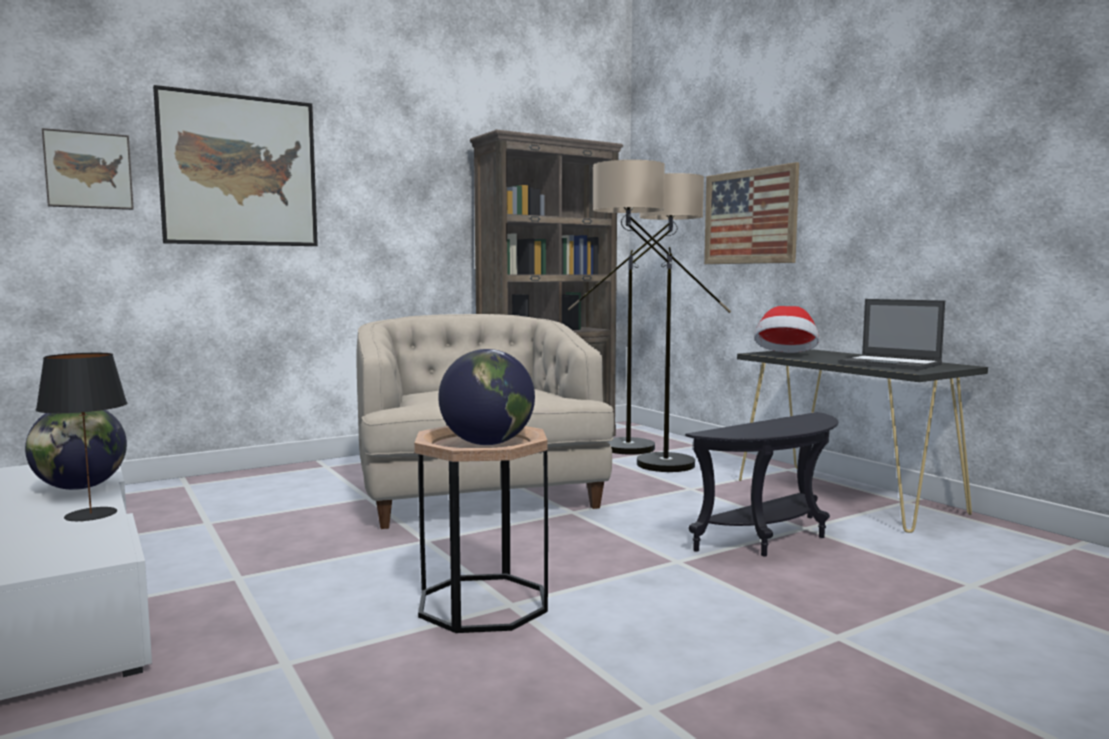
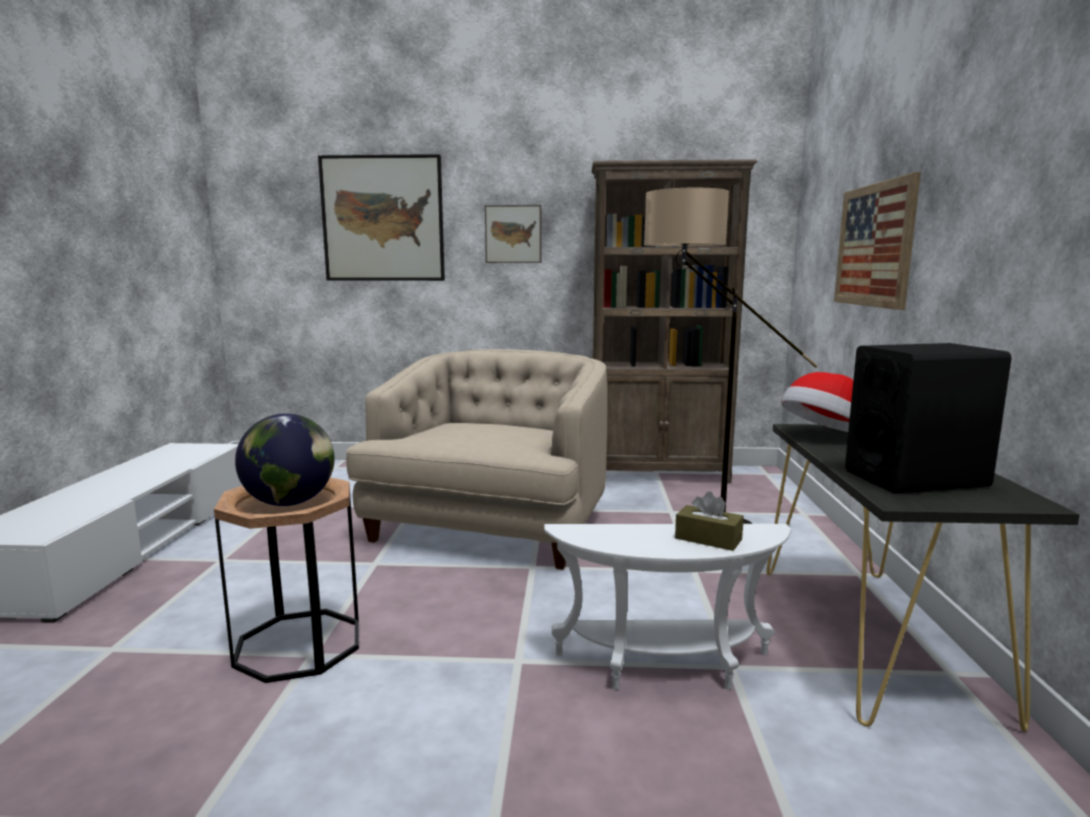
camera: 35 degrees right, 5 degrees up
globe [25,410,127,490] -> none
black table lamp [36,353,127,522] -> none
picture [42,128,134,210] -> picture moved to [485,205,541,263]
floor lamp [568,173,704,454] -> none
black side table [685,412,838,557] -> white side table [544,524,791,690]
laptop [838,299,945,370] -> black speaker [845,343,1012,493]
none -> brown tissue box [675,491,744,551]

